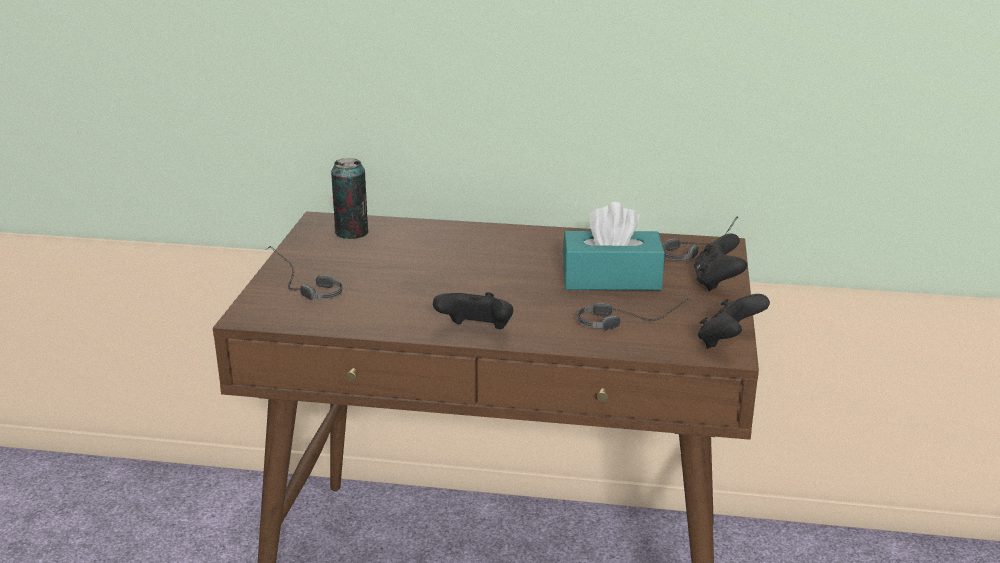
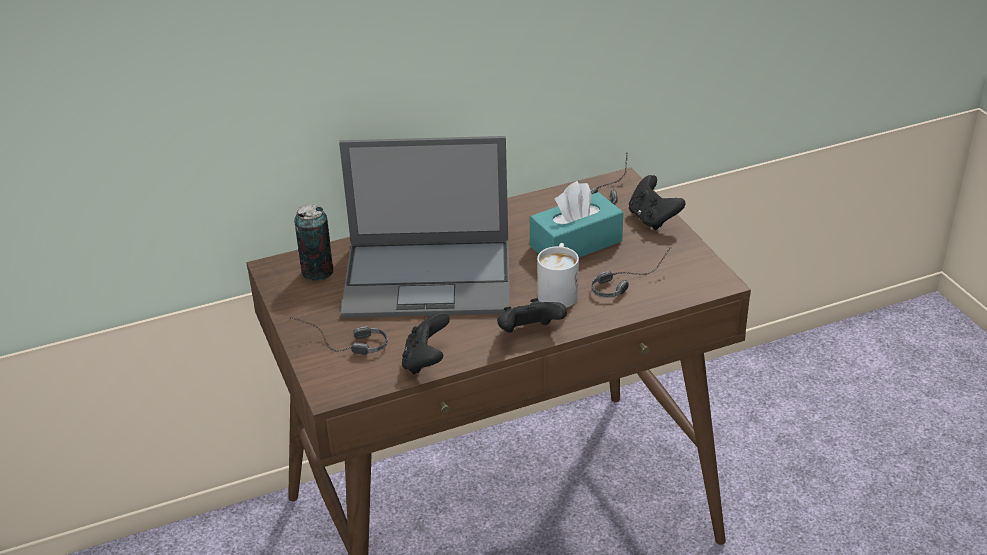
camera: 30 degrees left, 10 degrees up
black game controller [698,294,770,348] -> black game controller moved to [402,312,450,375]
none -> laptop [339,136,510,318]
none -> white mug [537,243,579,308]

